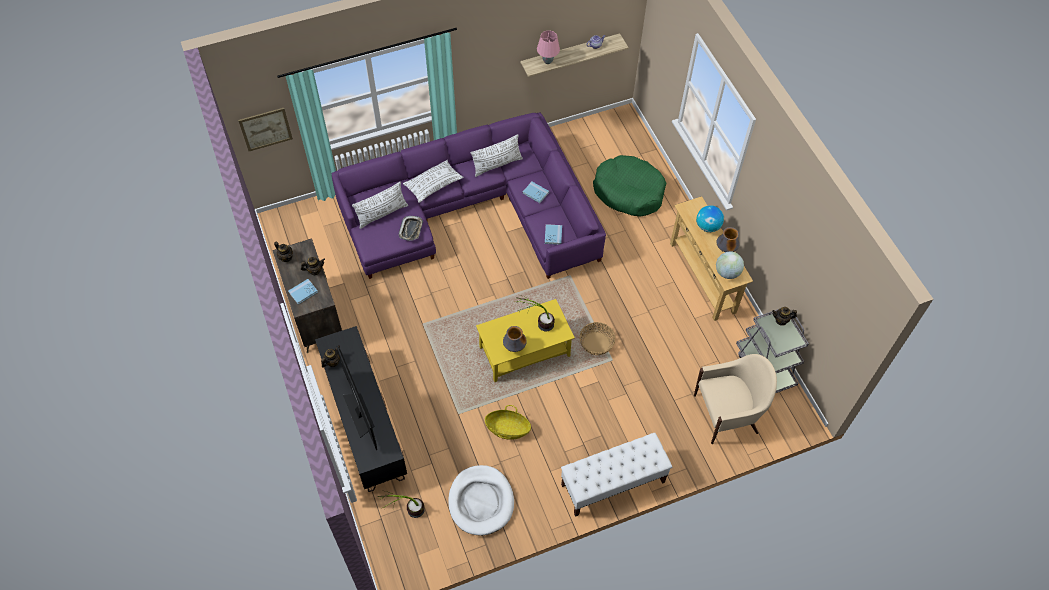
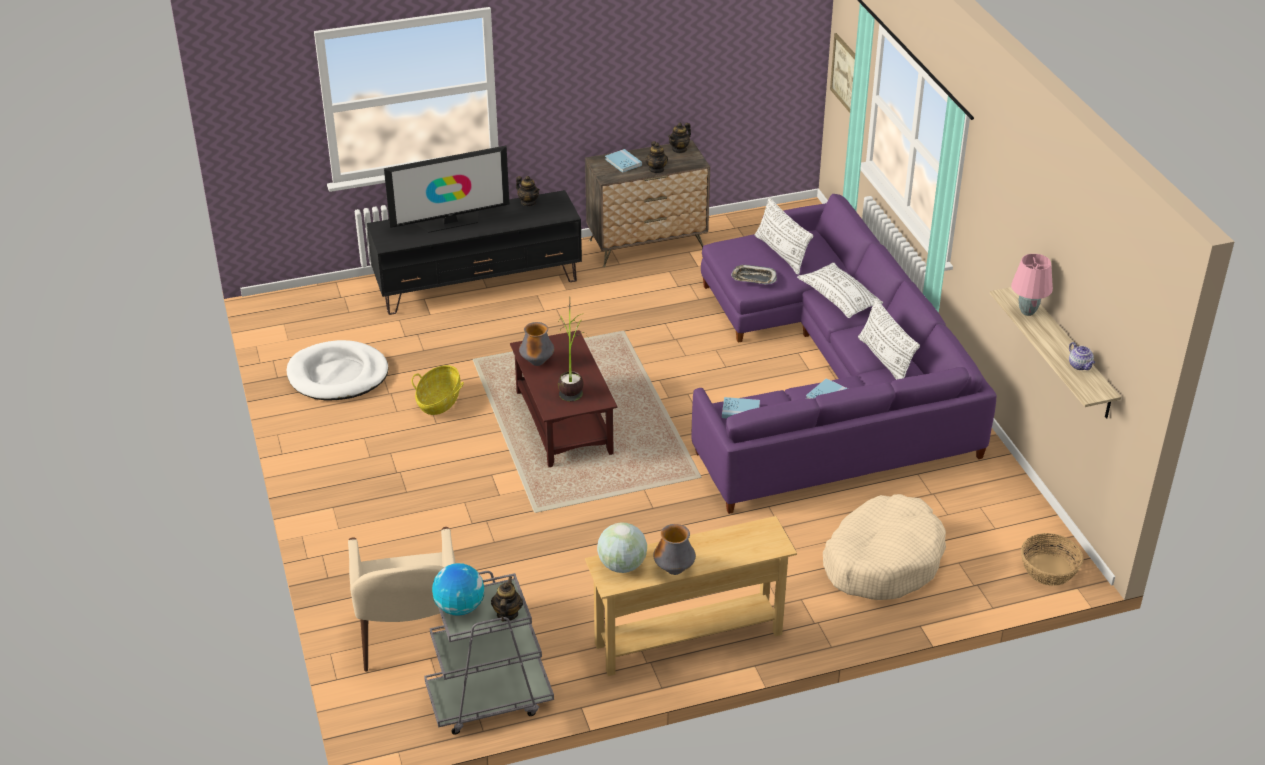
camera: 95 degrees right, 20 degrees down
potted plant [378,491,425,518] -> none
yellow coffee table [476,299,575,382] -> brown coffee table [510,330,617,467]
white bench [561,433,672,517] -> none
basket [579,322,615,355] -> basket moved to [1021,533,1083,586]
green dog bed [593,155,666,217] -> beige dog bed [823,494,946,600]
globe [696,205,724,232] -> globe moved to [432,563,484,616]

